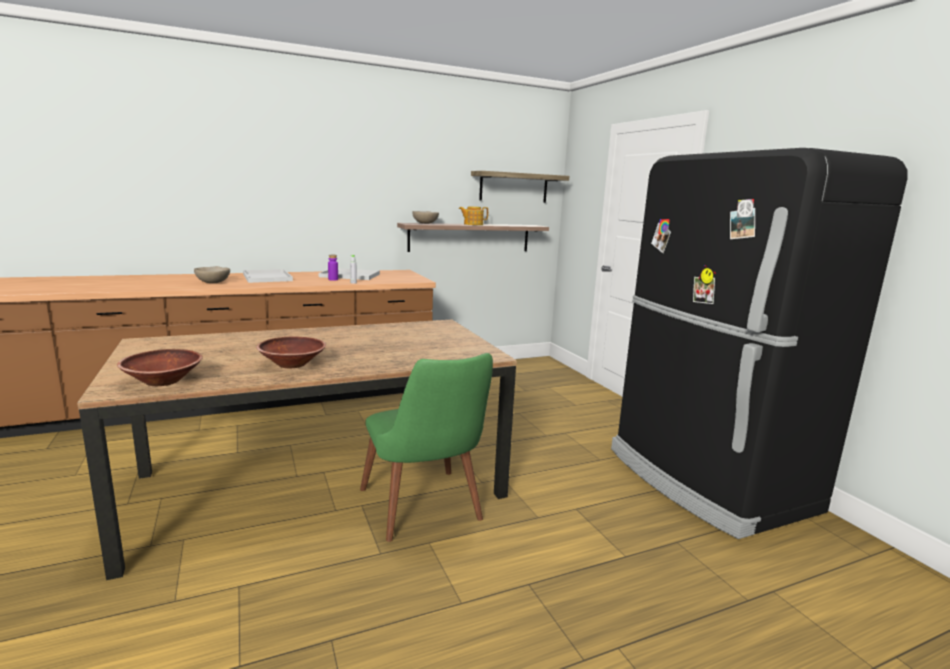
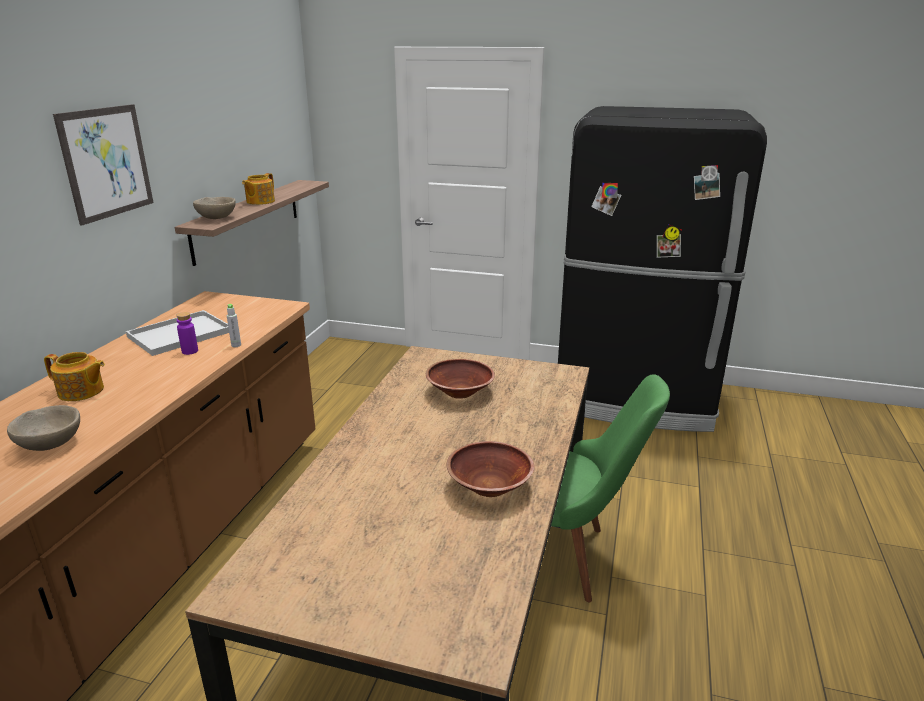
camera: 50 degrees left, 10 degrees up
brown bowl [117,349,203,386] -> brown bowl moved to [426,359,495,399]
white tray [243,269,293,283] -> teapot [44,352,105,401]
shelf [471,171,569,203] -> none
none -> picture [53,104,153,225]

